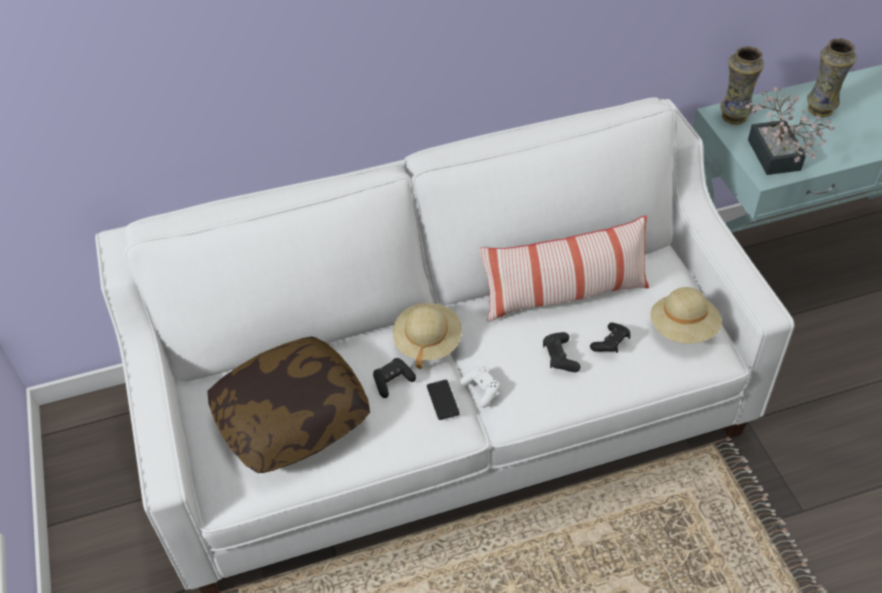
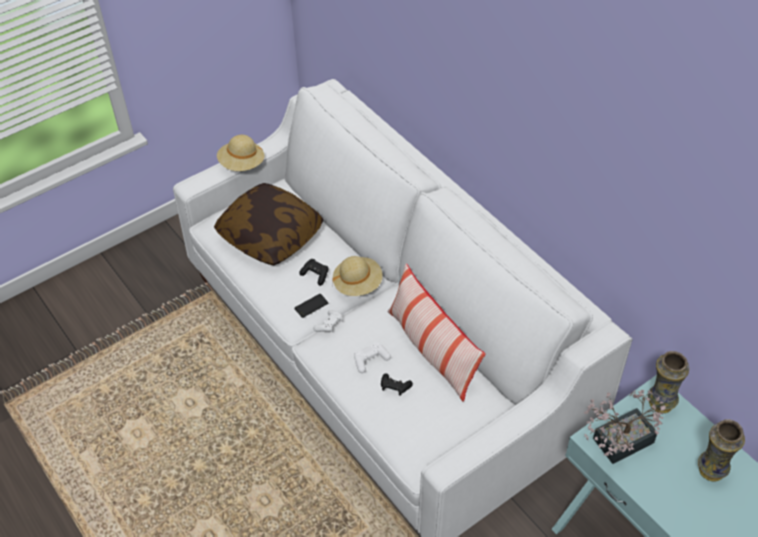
camera: 70 degrees right, 0 degrees up
black game controller [543,332,580,372] -> white game controller [354,342,391,373]
beige hat [651,287,722,344] -> beige hat moved to [217,135,265,171]

